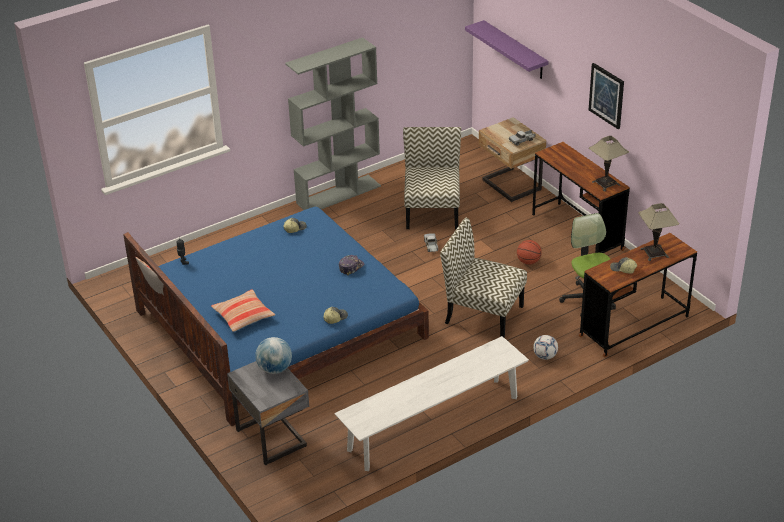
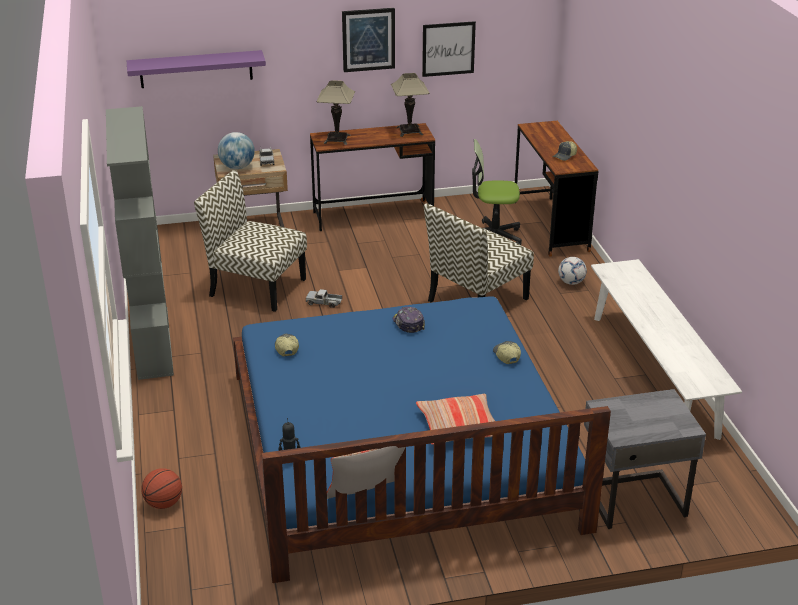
camera: 70 degrees left, 5 degrees down
globe [255,337,292,374] -> globe moved to [218,132,255,169]
basketball [517,240,542,265] -> basketball moved to [141,468,182,509]
table lamp [638,203,679,261] -> table lamp moved to [316,80,355,145]
none -> picture [422,21,476,77]

